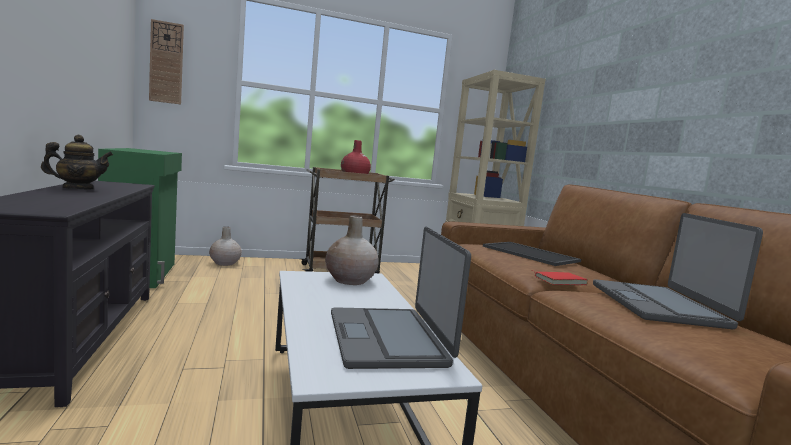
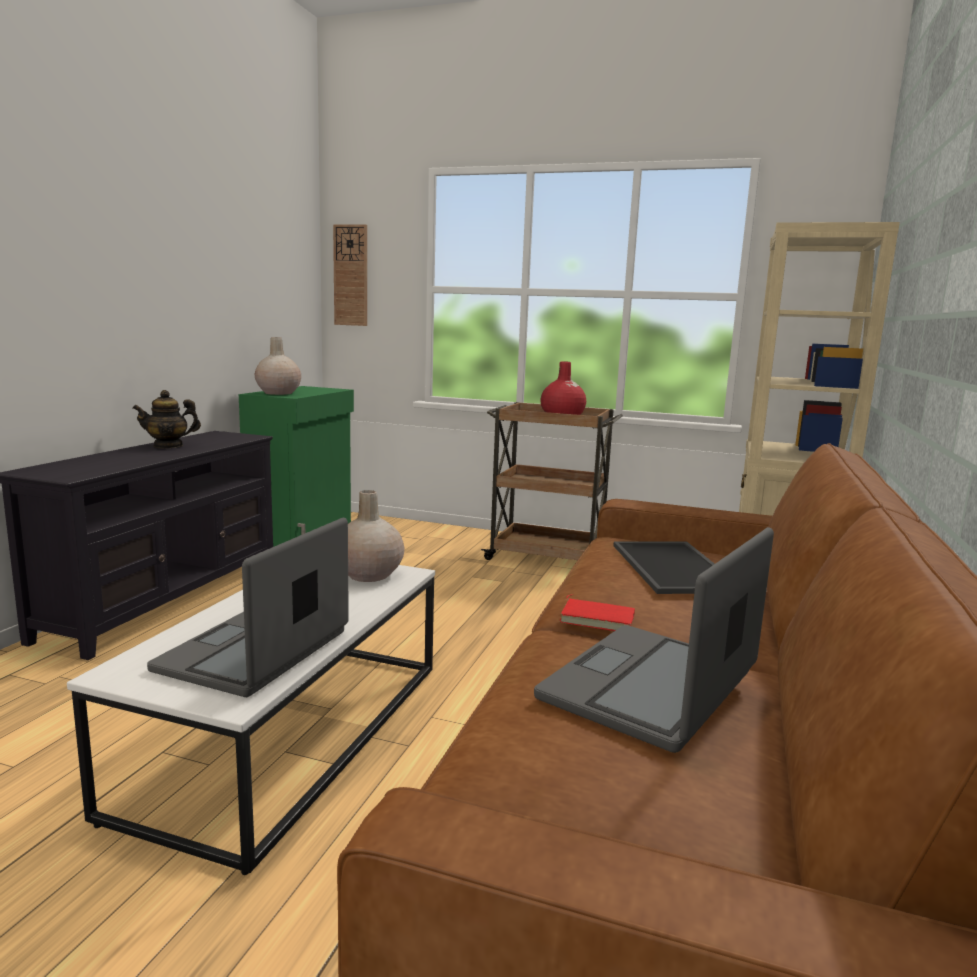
camera: 35 degrees right, 5 degrees up
teapot [41,135,113,190] -> teapot turned 150 degrees clockwise [133,390,201,448]
beige vase [209,226,242,266] -> beige vase moved to [255,337,301,395]

